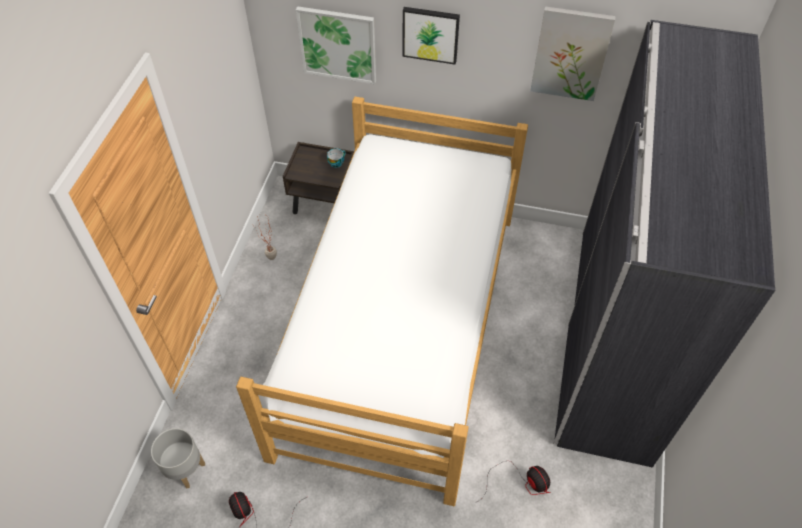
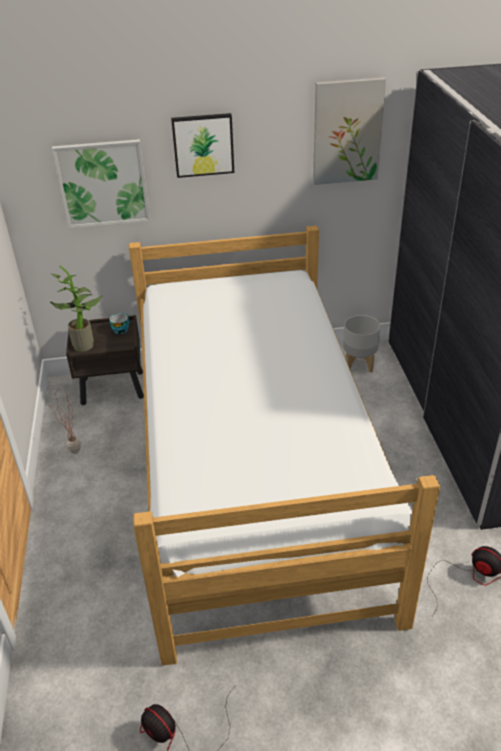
camera: 20 degrees left, 15 degrees down
grey planter [151,428,205,488] -> grey planter moved to [343,315,381,372]
none -> potted plant [50,265,103,352]

